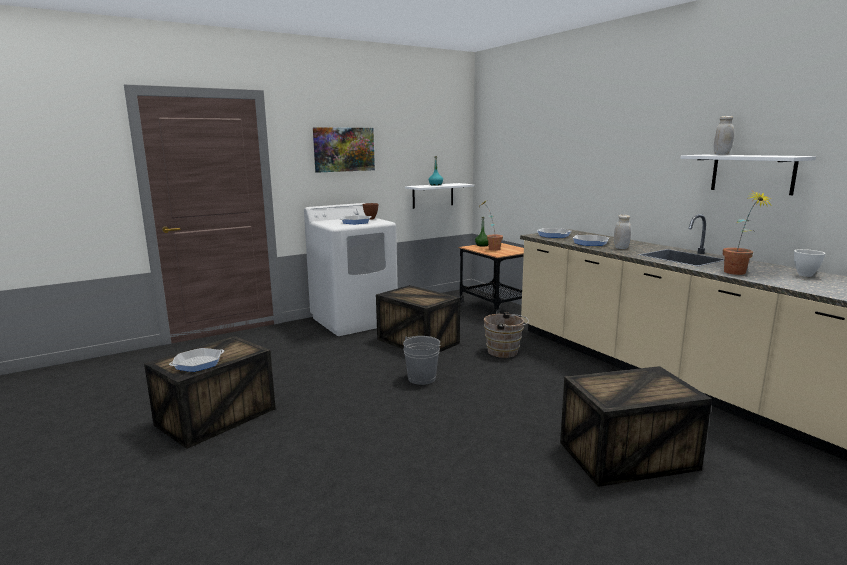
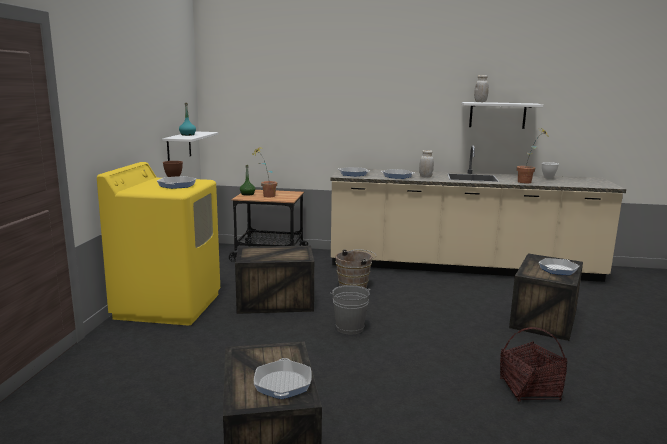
camera: 50 degrees left, 0 degrees up
white washing machine [304,203,398,336] -> yellow washing machine [97,162,220,325]
picture [313,127,375,173] -> none
none -> basket [500,327,568,402]
none -> frying pan [539,258,579,275]

